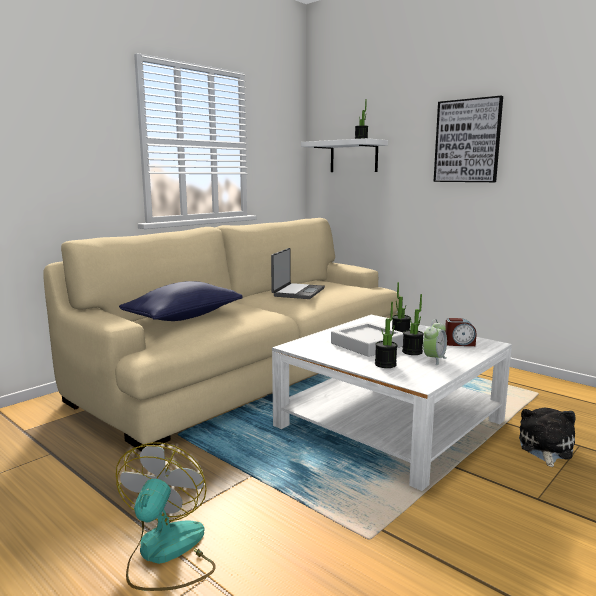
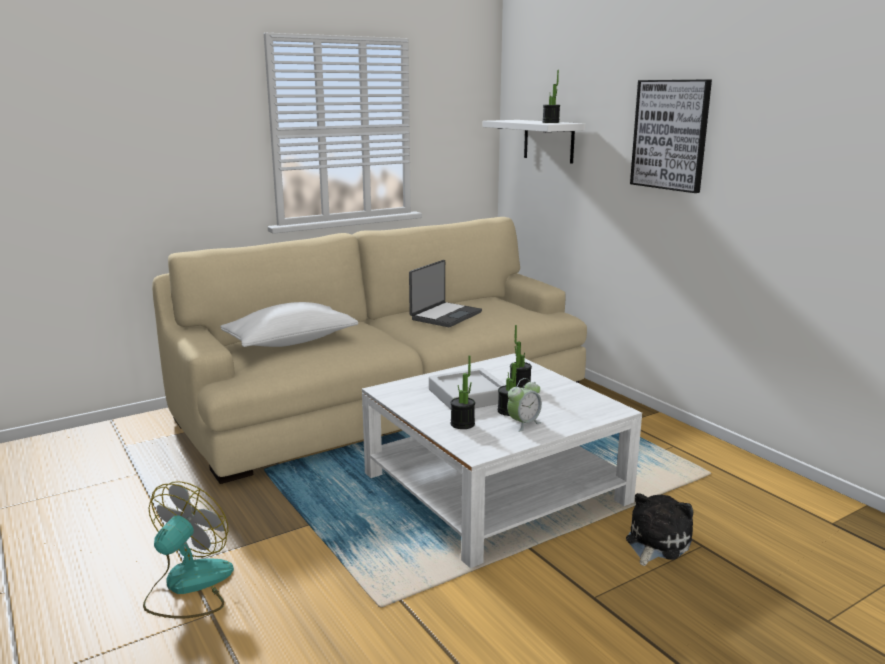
camera: 15 degrees right, 5 degrees up
blue pillow [119,281,243,321] -> white pillow [220,302,358,347]
alarm clock [445,318,476,346] -> none

